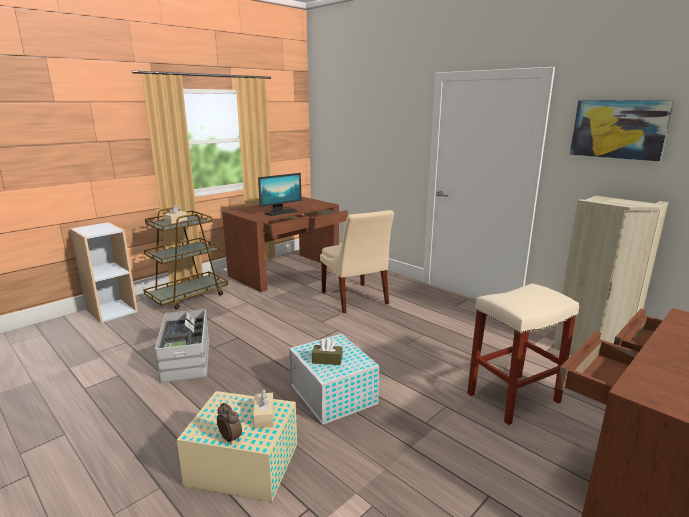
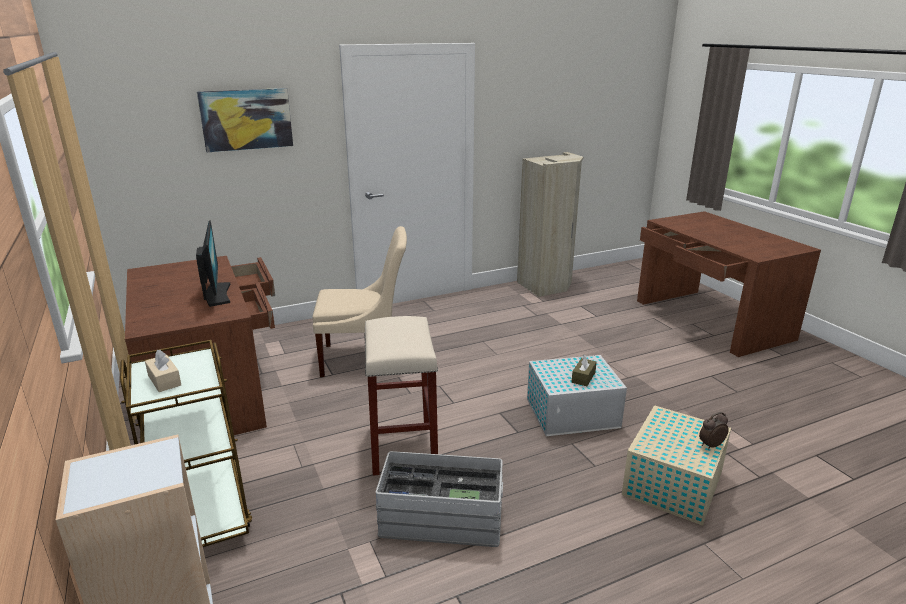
camera: 70 degrees left, 5 degrees up
beige tissue box [253,389,274,428] -> none
beige stool [467,284,579,425] -> beige stool moved to [364,316,438,476]
picture [570,100,674,162] -> picture moved to [197,88,293,152]

